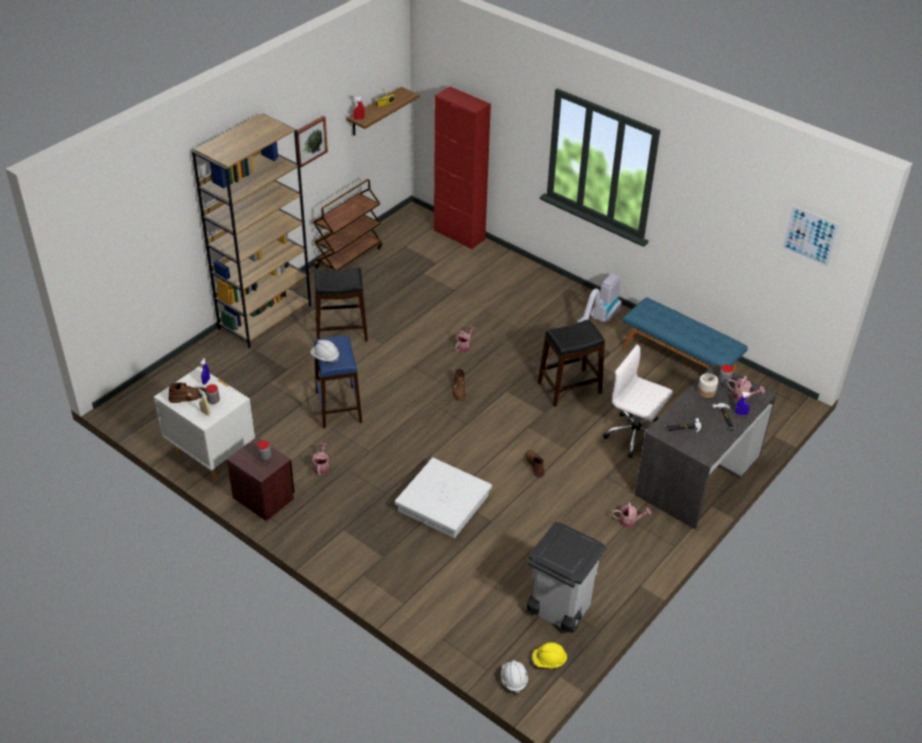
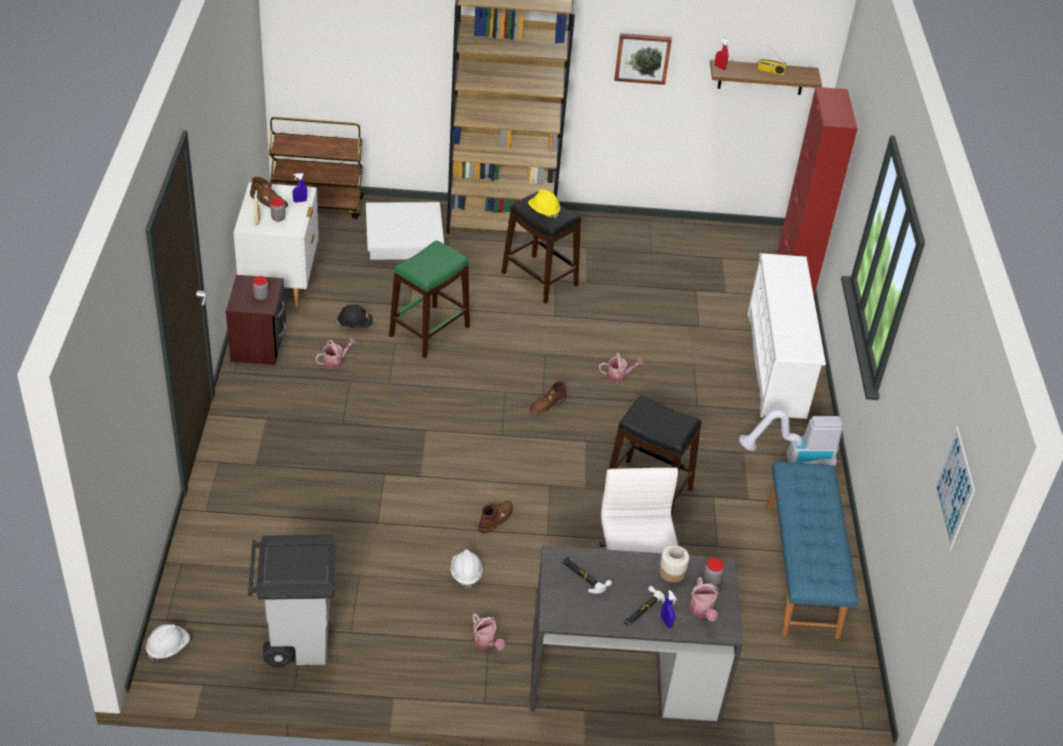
camera: 50 degrees right, 0 degrees up
white hard hat [310,340,339,362] -> white hard hat moved to [451,549,483,589]
brown cart [313,179,382,270] -> brown cart moved to [269,117,364,219]
blue stool [314,336,362,428] -> green stool [389,240,470,358]
white storage box [395,458,492,538] -> white storage box moved to [366,202,444,260]
yellow hard hat [532,642,567,668] -> yellow hard hat moved to [528,189,560,219]
none -> black hard hat [337,304,373,328]
none -> white shoe rack [747,253,826,419]

